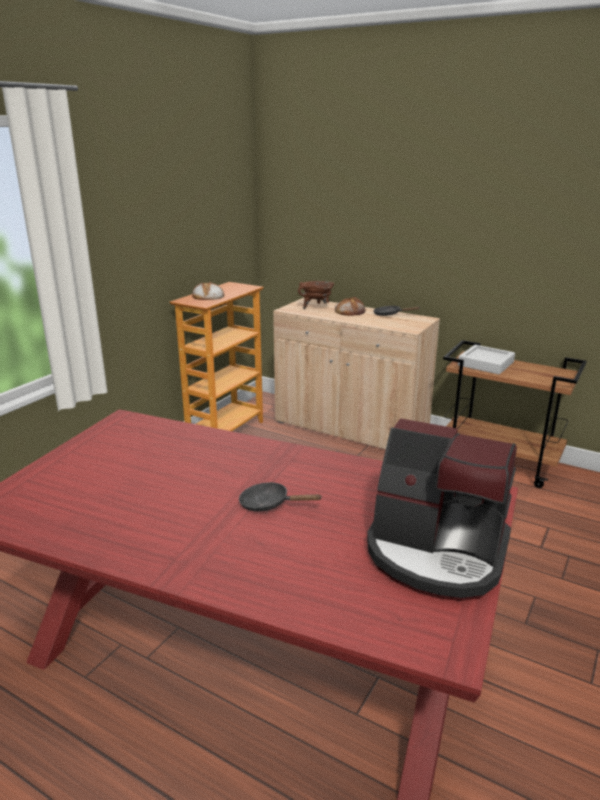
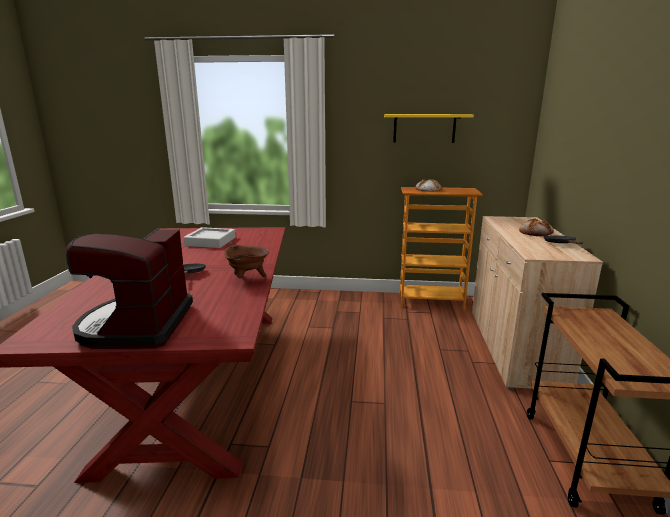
camera: 65 degrees right, 5 degrees down
brown cooking pot [298,281,335,309] -> brown cooking pot moved to [224,242,269,277]
grey tray [458,345,515,374] -> grey tray moved to [183,227,236,248]
none -> yellow shelf [384,114,474,143]

